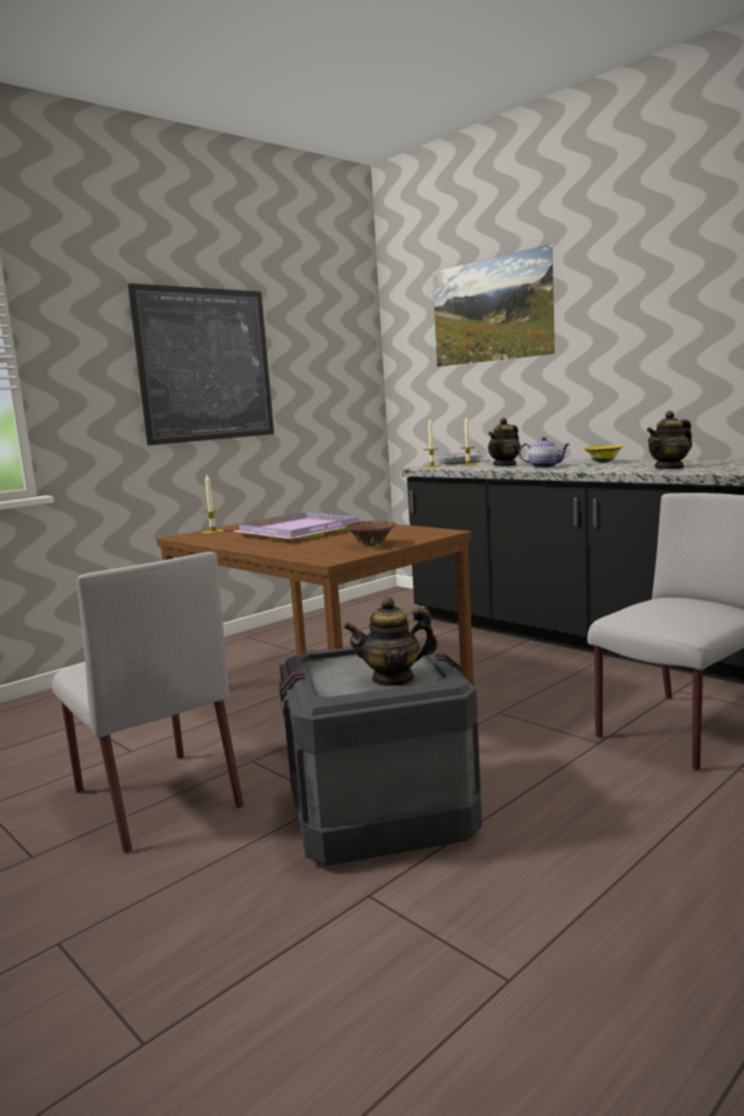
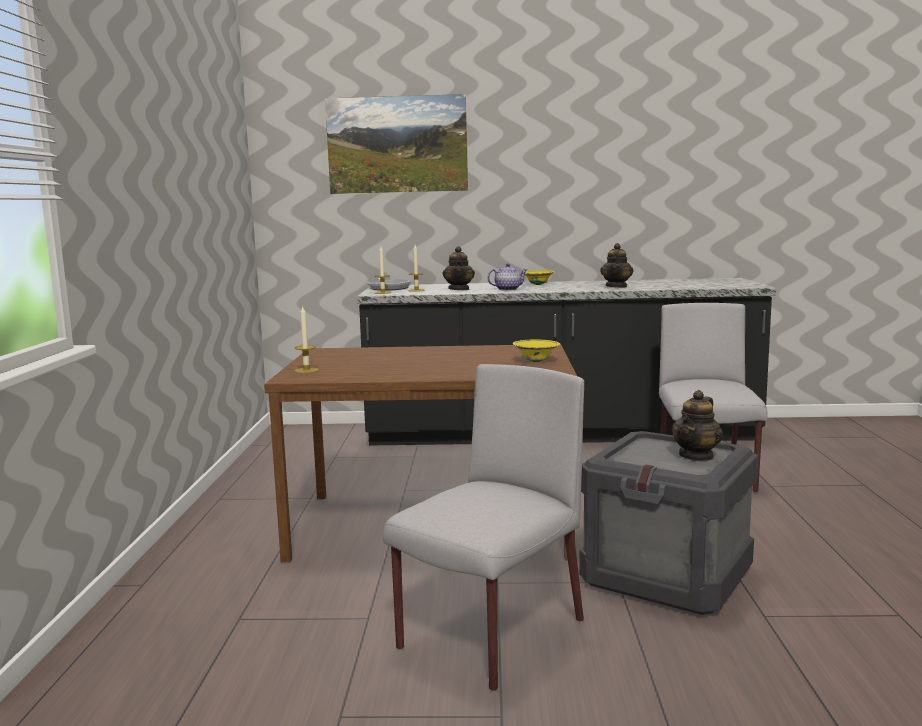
camera: 45 degrees left, 0 degrees up
grey chair [52,552,244,854] -> grey chair turned 60 degrees counterclockwise [383,364,584,691]
picture [128,283,274,445] -> none
purple tray [233,512,359,540] -> none
brown bowl [345,521,397,546] -> yellow bowl [513,340,560,362]

